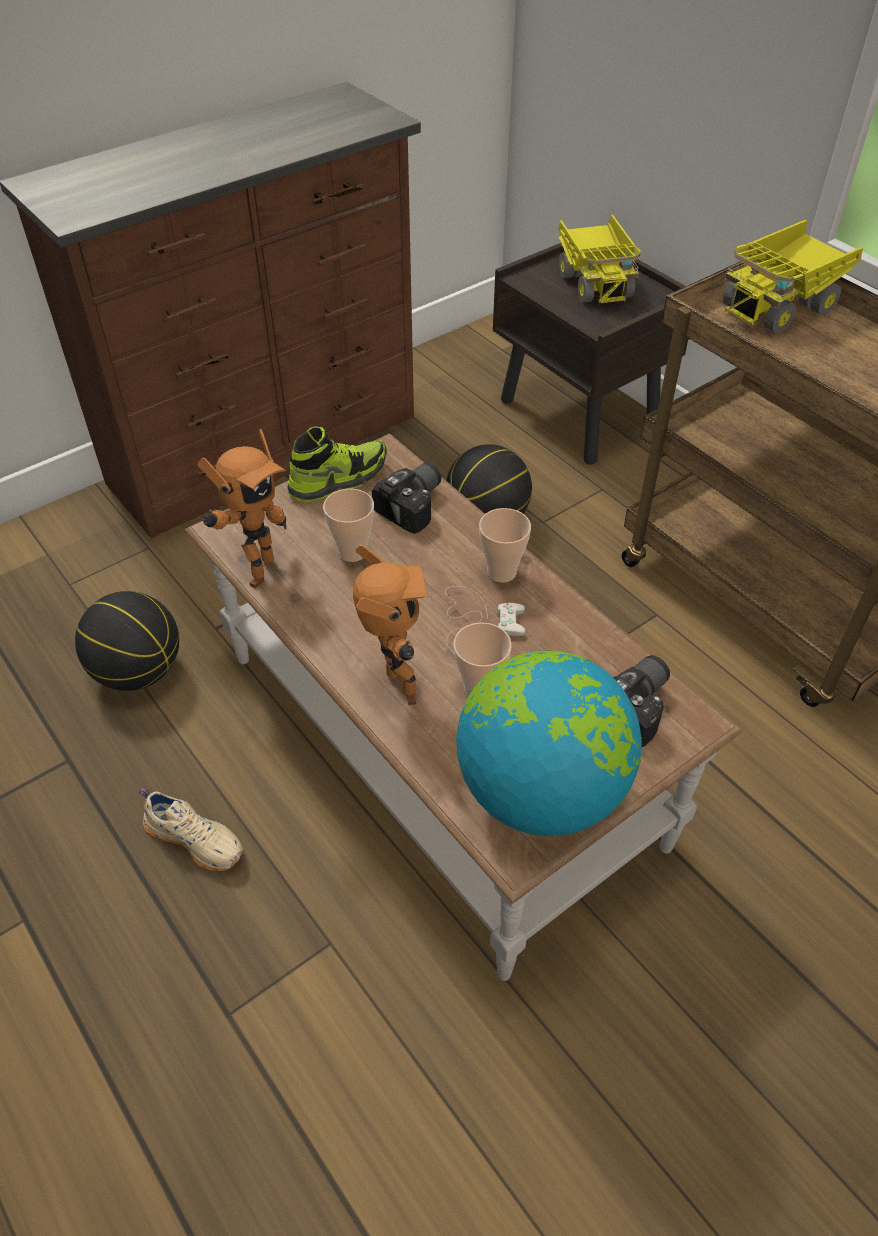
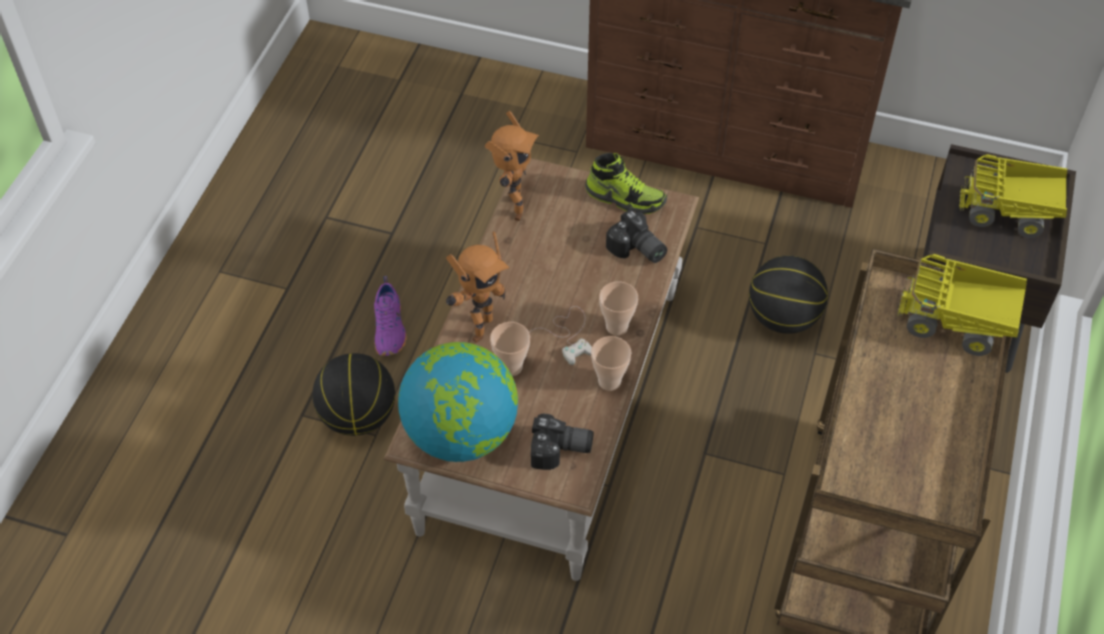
camera: 55 degrees right, 5 degrees up
basketball [75,591,179,691] -> basketball moved to [312,353,395,436]
beige shoe [139,787,243,871] -> purple shoe [374,276,407,356]
toy robot [198,429,286,588] -> toy robot turned 75 degrees counterclockwise [485,111,539,221]
cup [323,489,374,562] -> cup moved to [591,336,632,391]
camera [372,462,441,534] -> camera turned 45 degrees clockwise [606,209,667,263]
toy truck [558,215,641,305] -> toy truck turned 60 degrees clockwise [959,154,1067,238]

